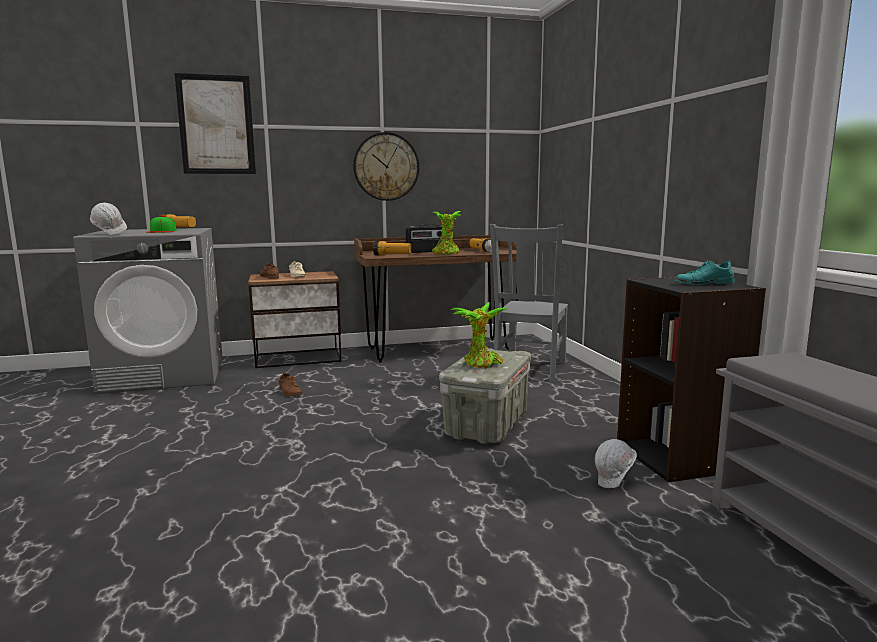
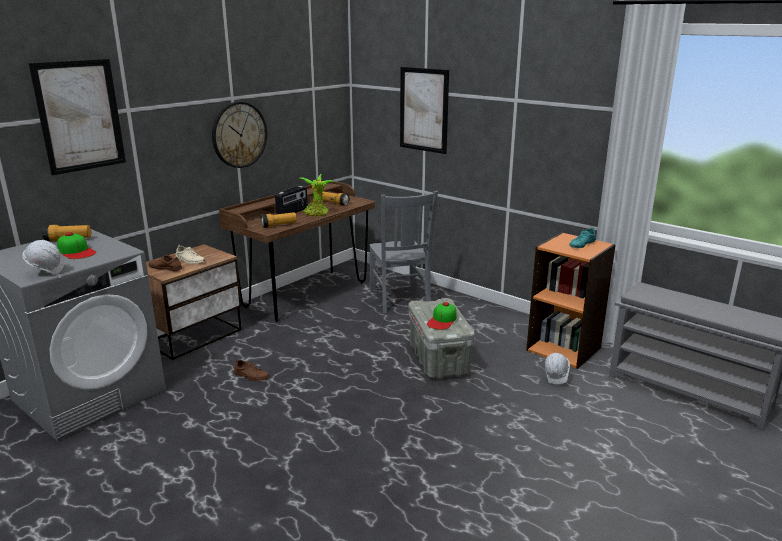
camera: 35 degrees left, 10 degrees up
potted plant [451,302,508,369] -> cap [427,302,457,330]
black bookcase [617,277,766,483] -> orange bookcase [526,232,616,369]
none -> picture [400,67,449,154]

